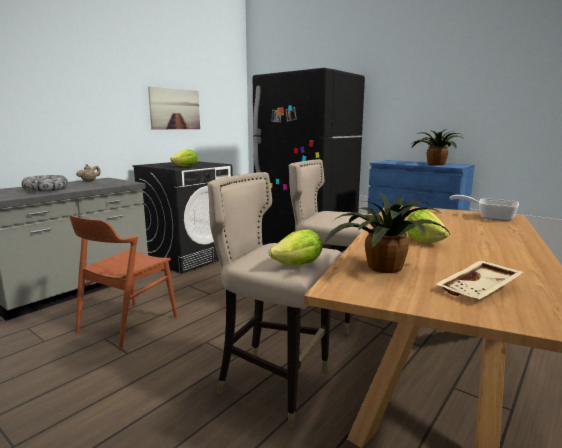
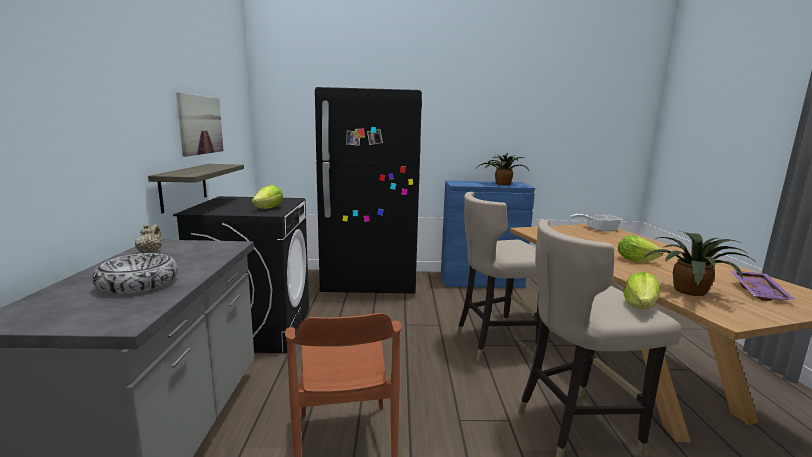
camera: 40 degrees left, 0 degrees up
beige tray [436,260,524,299] -> purple tray [730,270,795,301]
none -> shelf [148,164,244,213]

